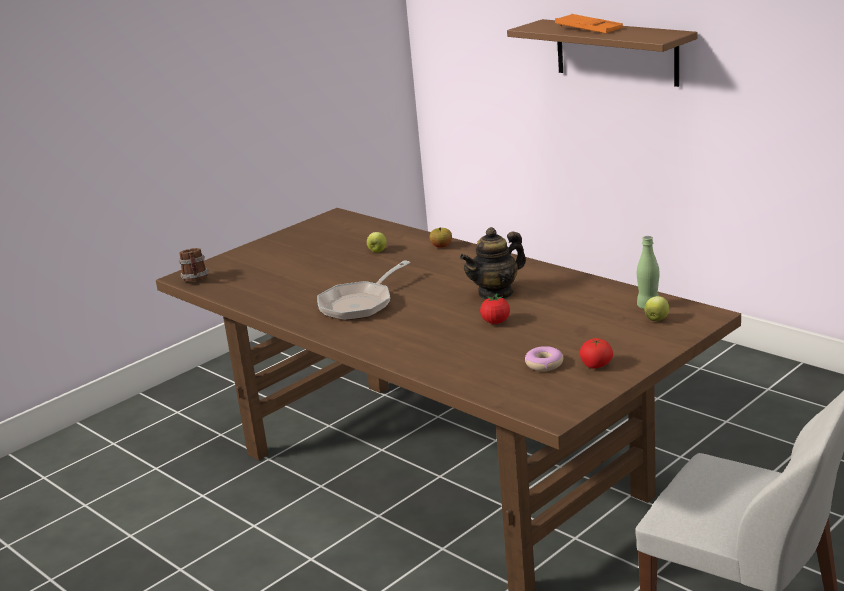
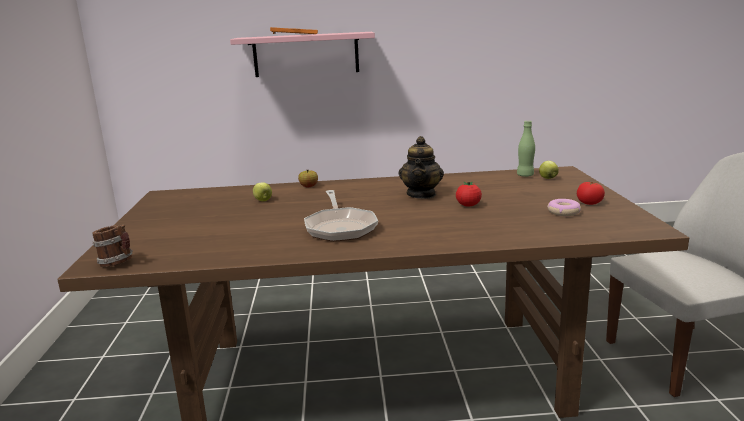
camera: 50 degrees left, 5 degrees down
brown shelf [507,19,698,87] -> pink shelf [230,32,375,77]

